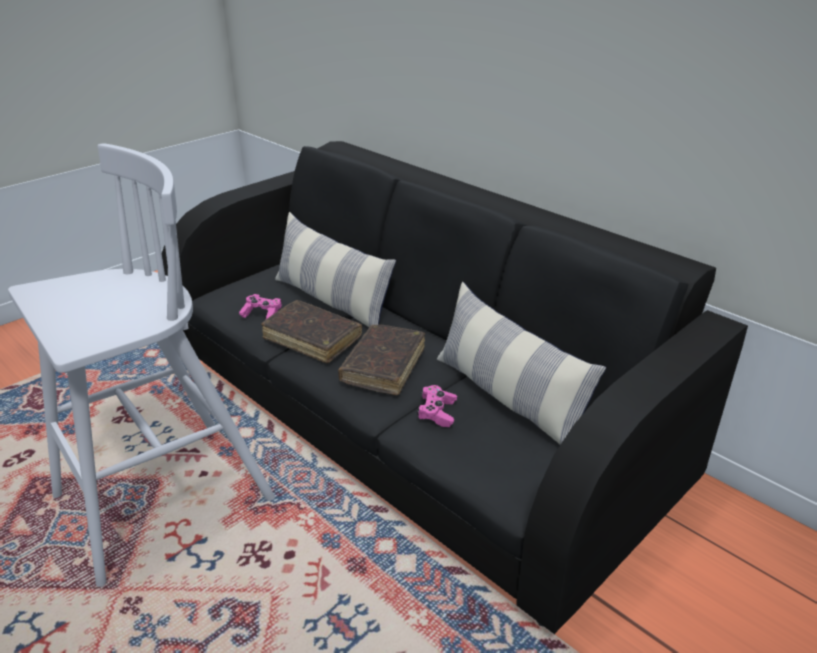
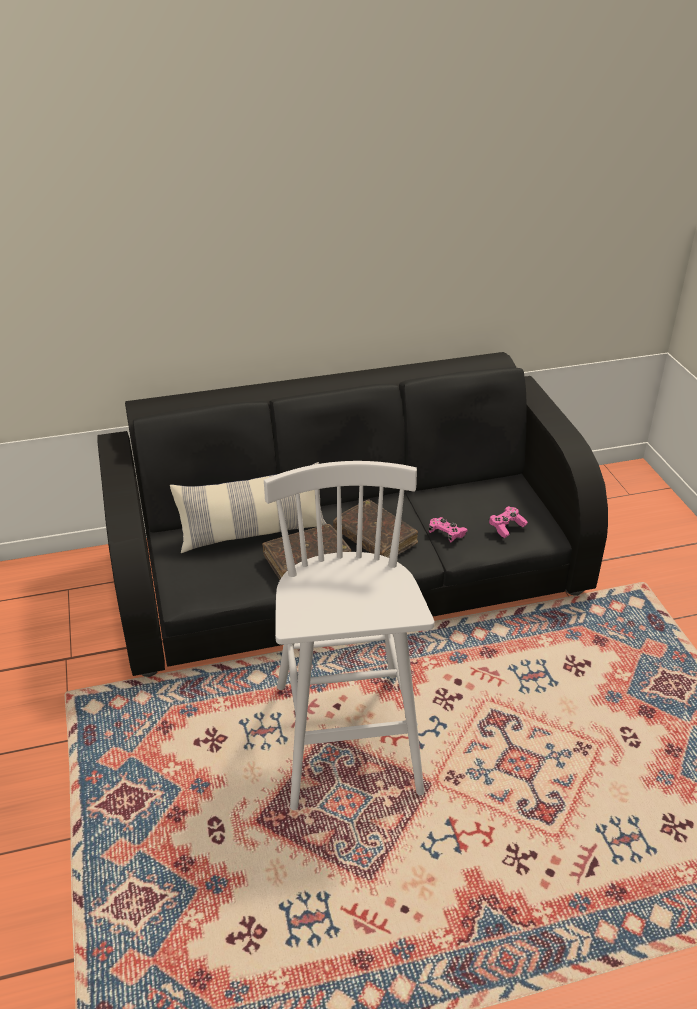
camera: 60 degrees left, 5 degrees up
pink game controller [239,294,282,319] -> pink game controller moved to [489,506,528,538]
pillow [437,282,606,445] -> none

